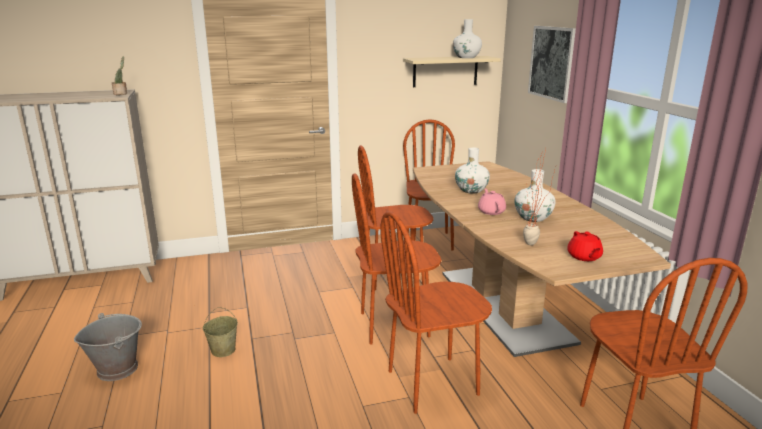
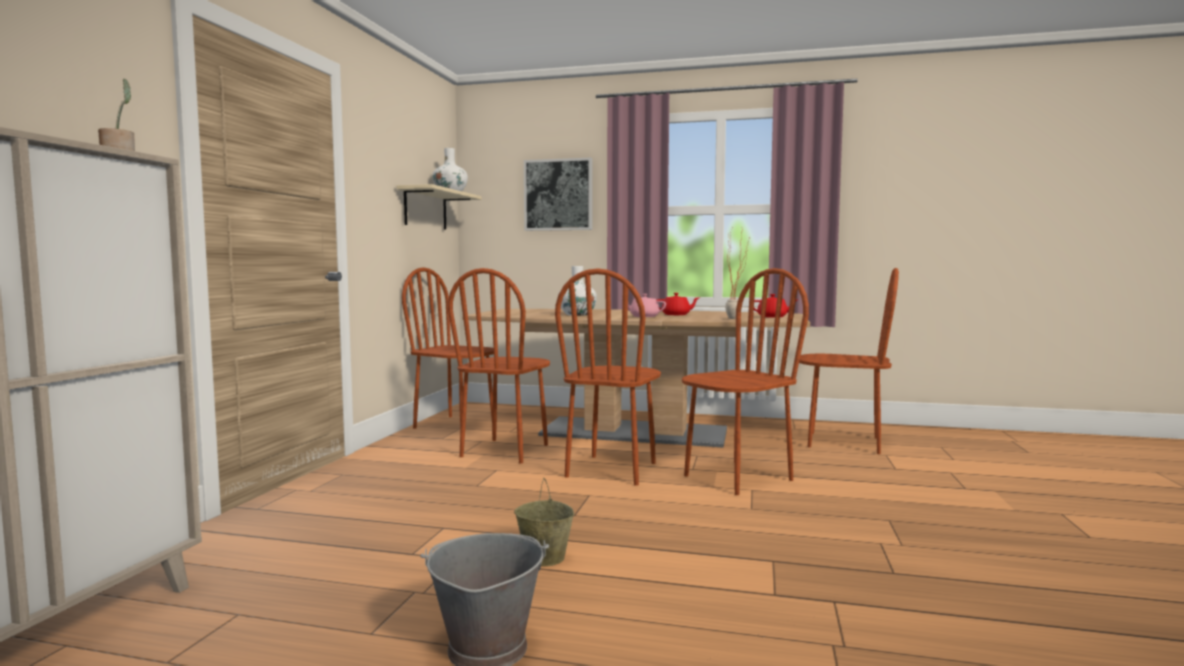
camera: 60 degrees left, 15 degrees down
brown chair [380,211,492,414] -> brown chair turned 135 degrees counterclockwise [682,268,809,495]
white vase [515,169,556,222] -> red teapot [657,293,700,315]

